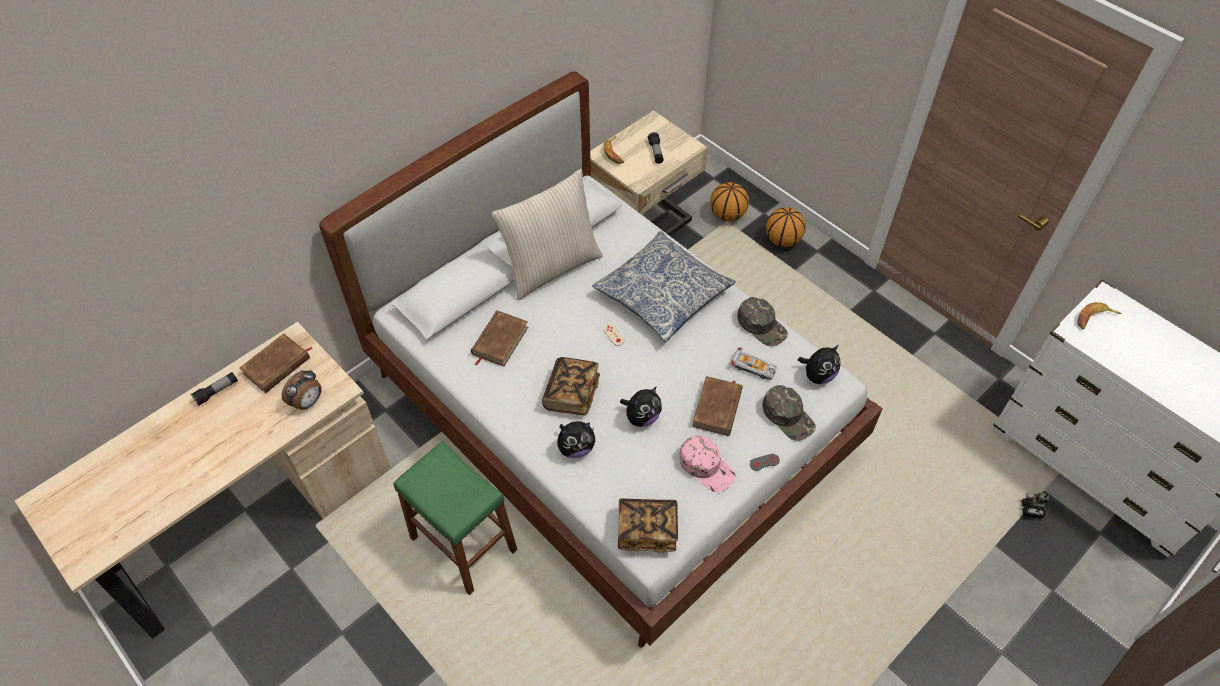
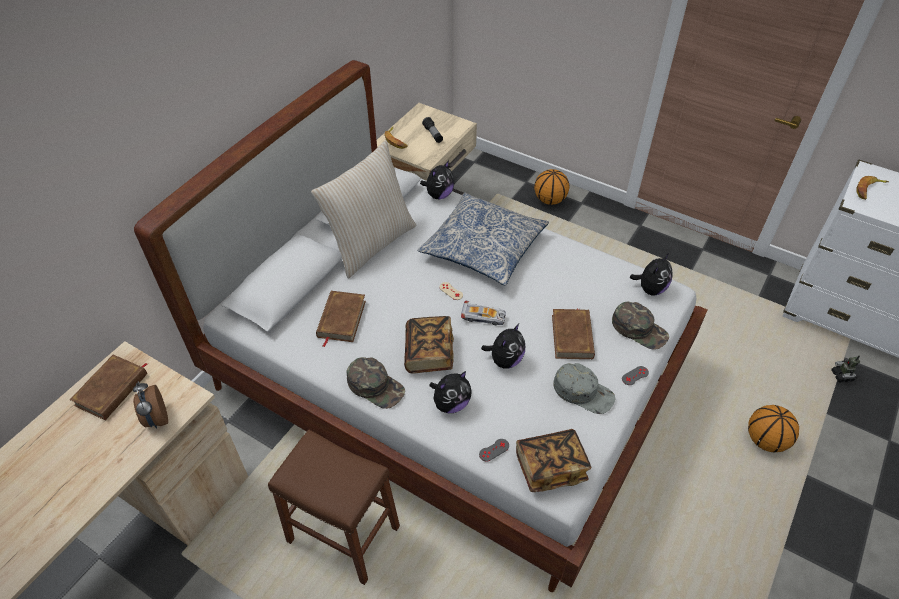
camera: 15 degrees left, 5 degrees down
flashlight [191,372,238,406] -> none
alarm clock [282,370,322,410] -> alarm clock turned 135 degrees clockwise [133,381,168,429]
green stool [393,441,517,595] -> brown stool [268,429,400,585]
pink cap [679,435,736,492] -> grey cap [553,363,615,414]
basketball [710,182,749,221] -> basketball moved to [748,405,799,452]
toy car [731,347,777,380] -> toy car moved to [461,301,506,325]
green cap [737,297,788,346] -> green cap moved to [346,357,405,409]
none -> plush toy [420,161,455,199]
none -> grey game controller [479,439,509,462]

